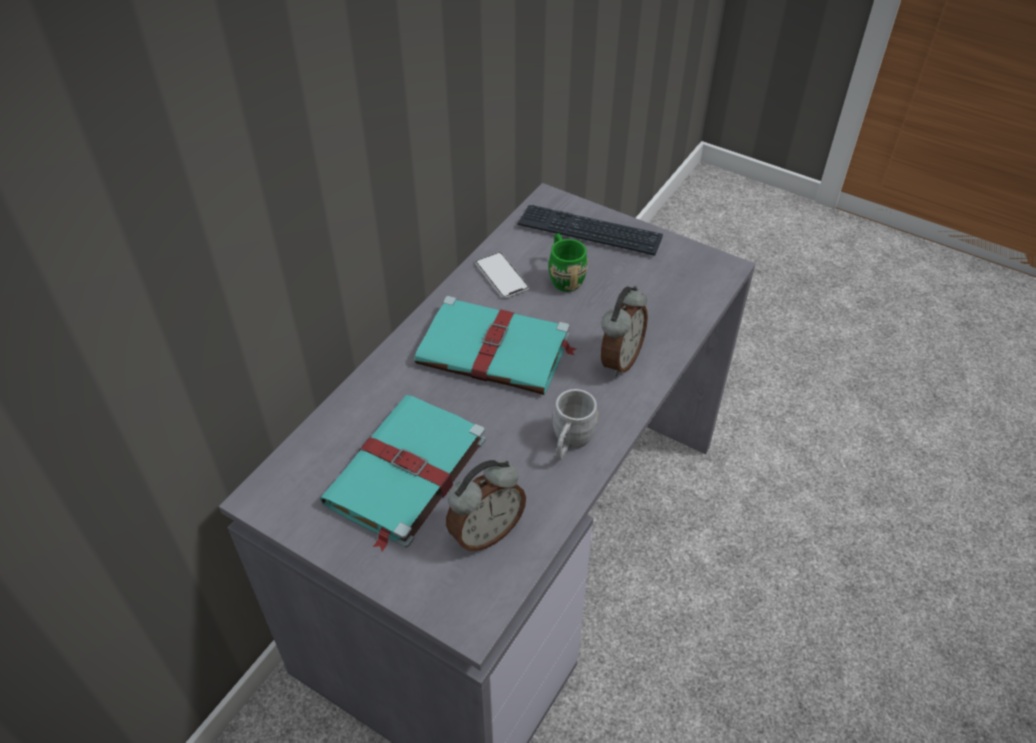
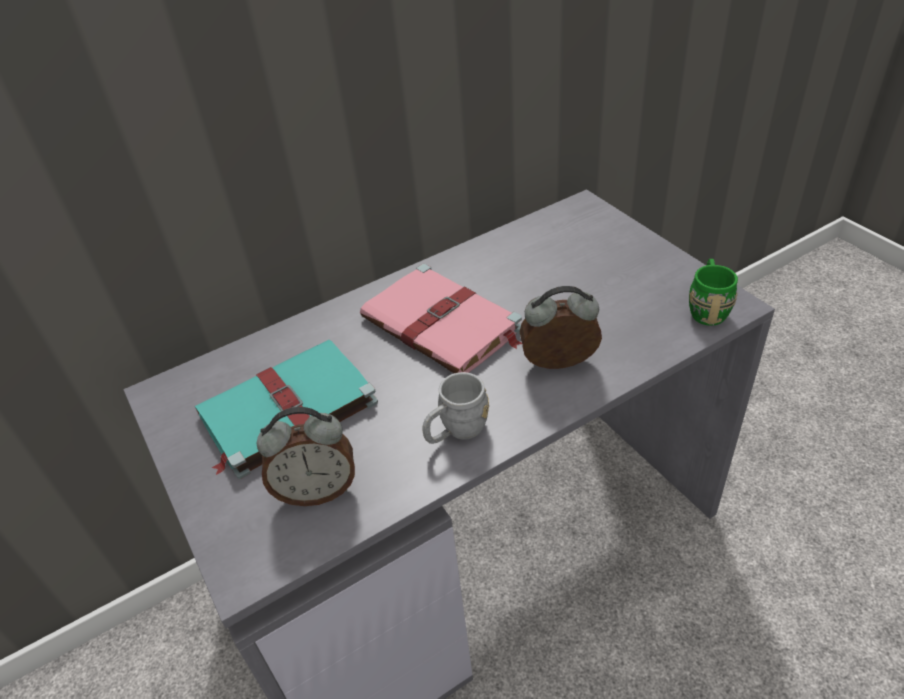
camera: 30 degrees right, 5 degrees down
turquoise book [415,296,577,395] -> pink book [360,264,522,373]
phone [475,252,530,299] -> none
keyboard [518,205,663,256] -> none
green mug [549,233,588,292] -> green mug moved to [689,259,738,326]
alarm clock [601,286,648,377] -> alarm clock turned 150 degrees counterclockwise [520,286,602,369]

